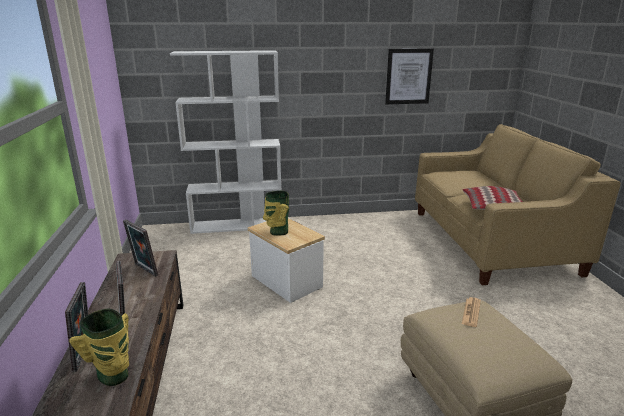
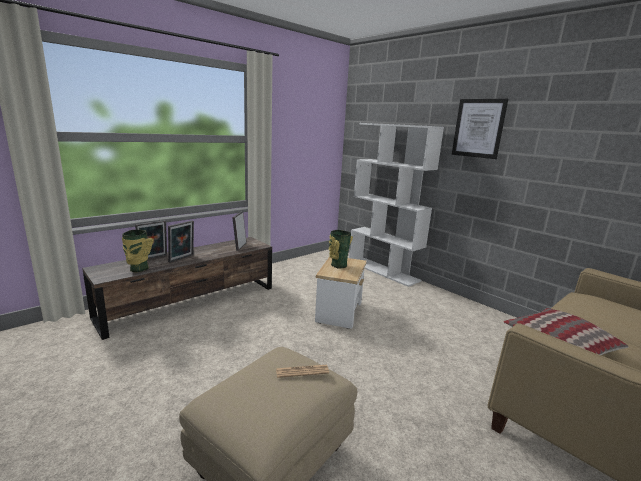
camera: 55 degrees right, 5 degrees down
picture [385,49,434,104] -> picture moved to [452,99,508,159]

